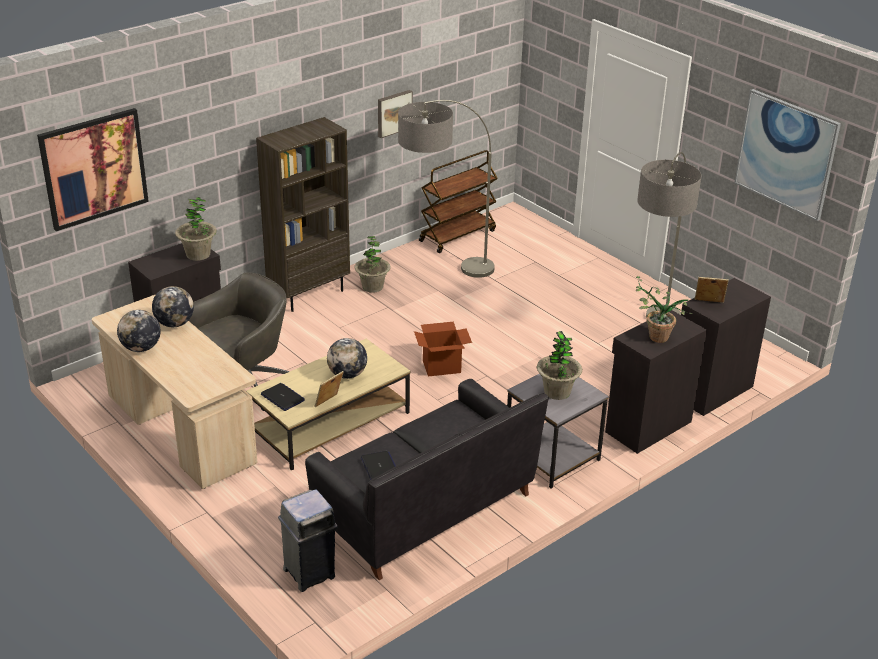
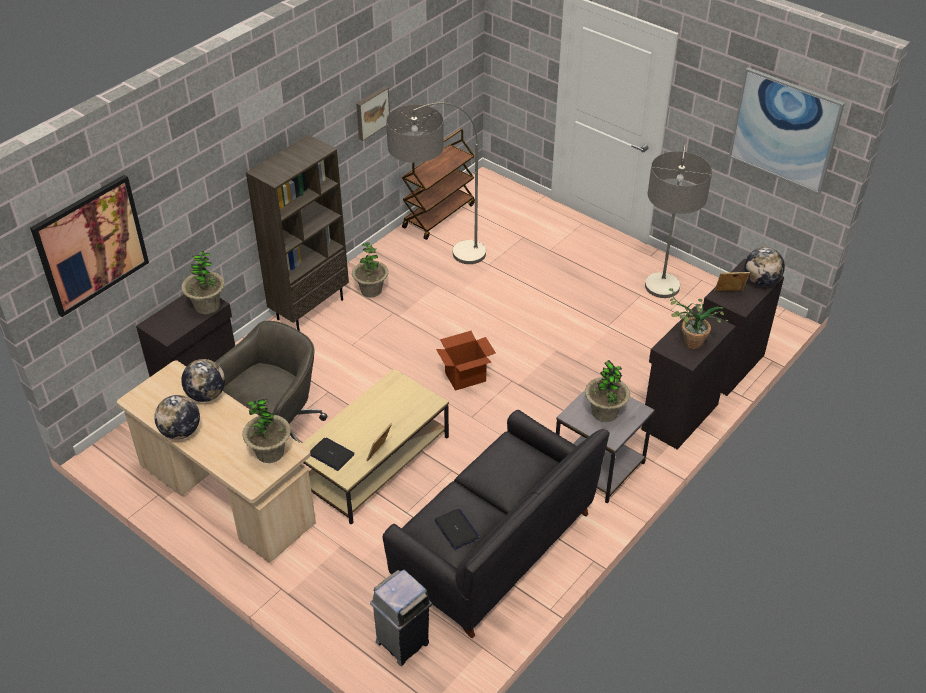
camera: 10 degrees left, 10 degrees up
globe [327,338,367,379] -> globe moved to [744,247,785,286]
none -> potted plant [242,398,291,463]

